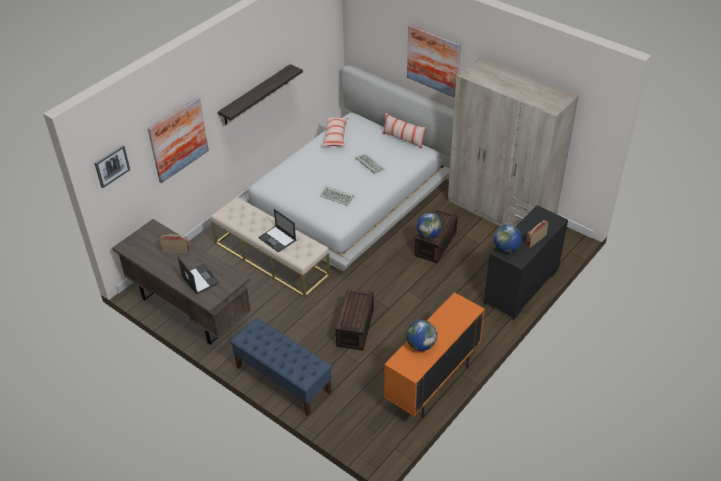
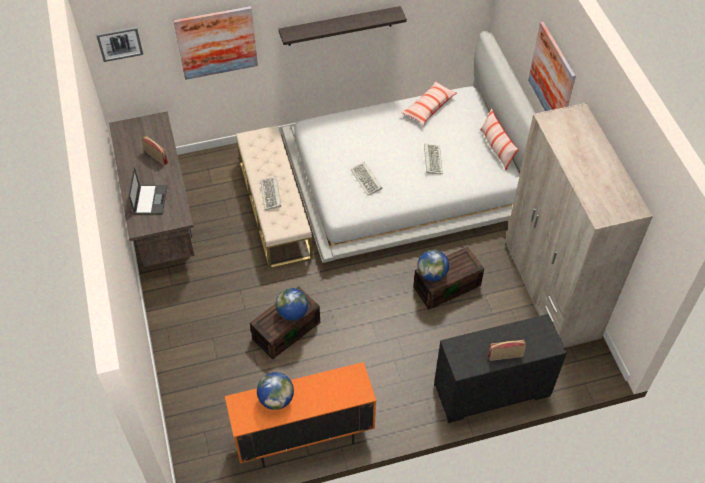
camera: 35 degrees right, 10 degrees up
blue bench [230,318,332,416] -> none
laptop [259,209,296,253] -> keyboard [260,176,281,210]
globe [494,224,522,252] -> globe moved to [276,288,308,321]

